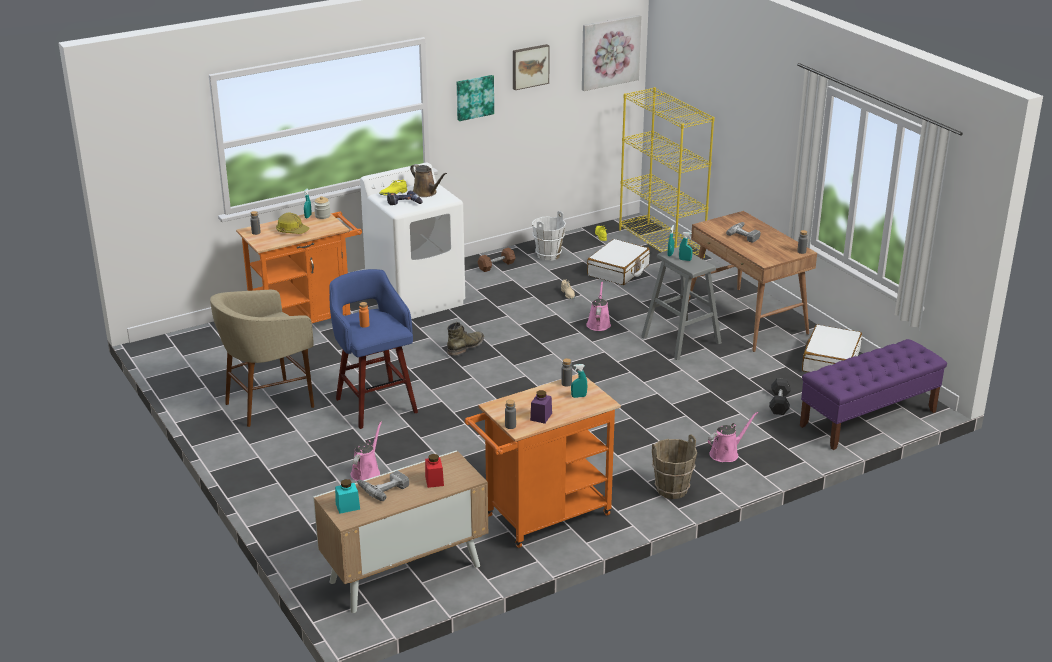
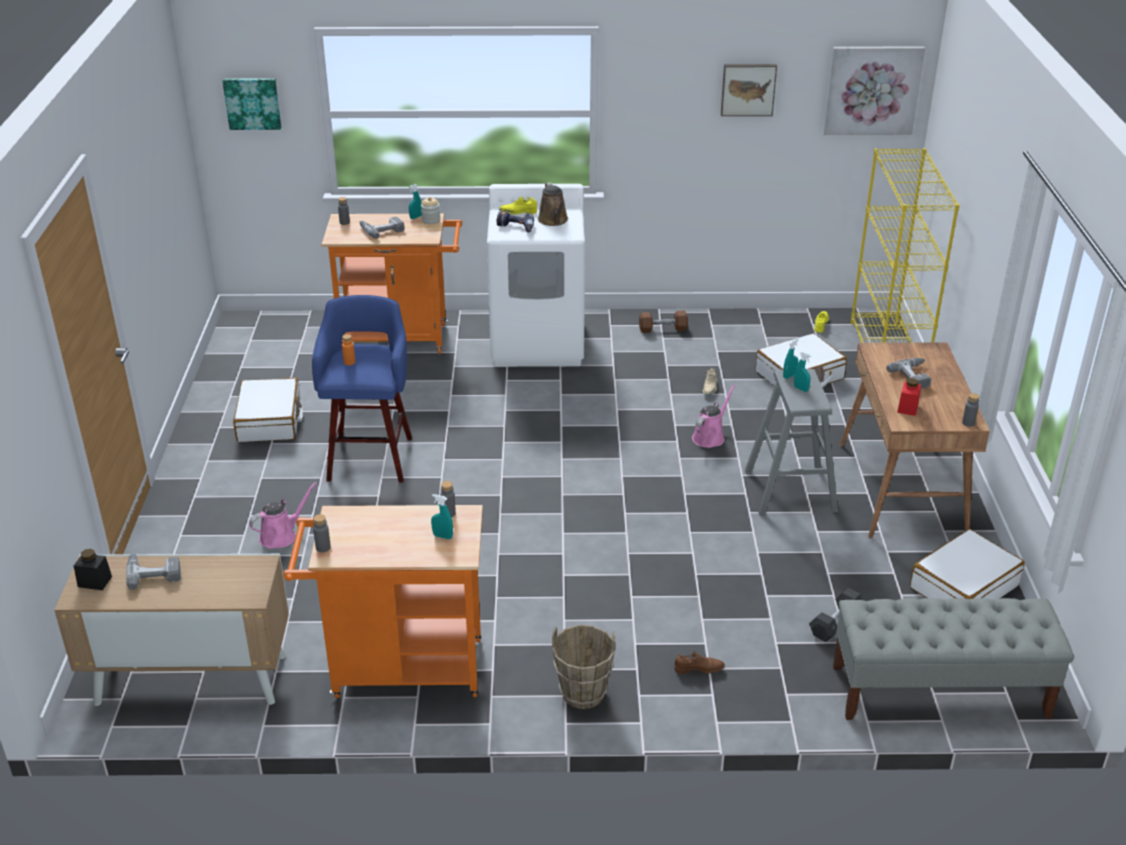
camera: 30 degrees right, 5 degrees up
beige stool [210,290,314,427] -> white suitcase [233,378,303,442]
hard hat [276,213,310,234] -> power drill [360,217,405,239]
turquoise jar [335,479,360,514] -> black jar [74,549,112,590]
red jar [425,454,444,488] -> red jar moved to [897,378,921,416]
green boot [447,322,484,356] -> none
picture [457,75,494,121] -> picture moved to [222,78,282,130]
purple jar [530,390,552,424] -> none
white bucket [532,211,566,261] -> none
pink watering can [708,412,758,462] -> brown shoe [675,651,725,674]
purple bench [800,339,947,450] -> grey bench [833,598,1074,720]

